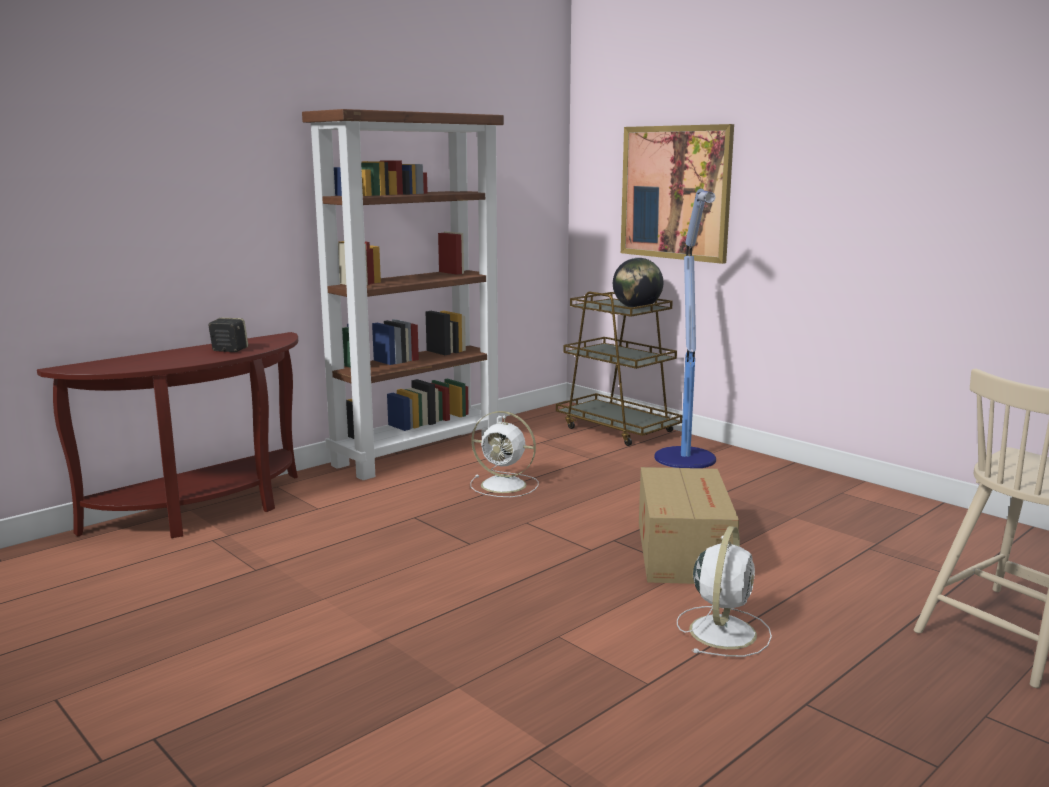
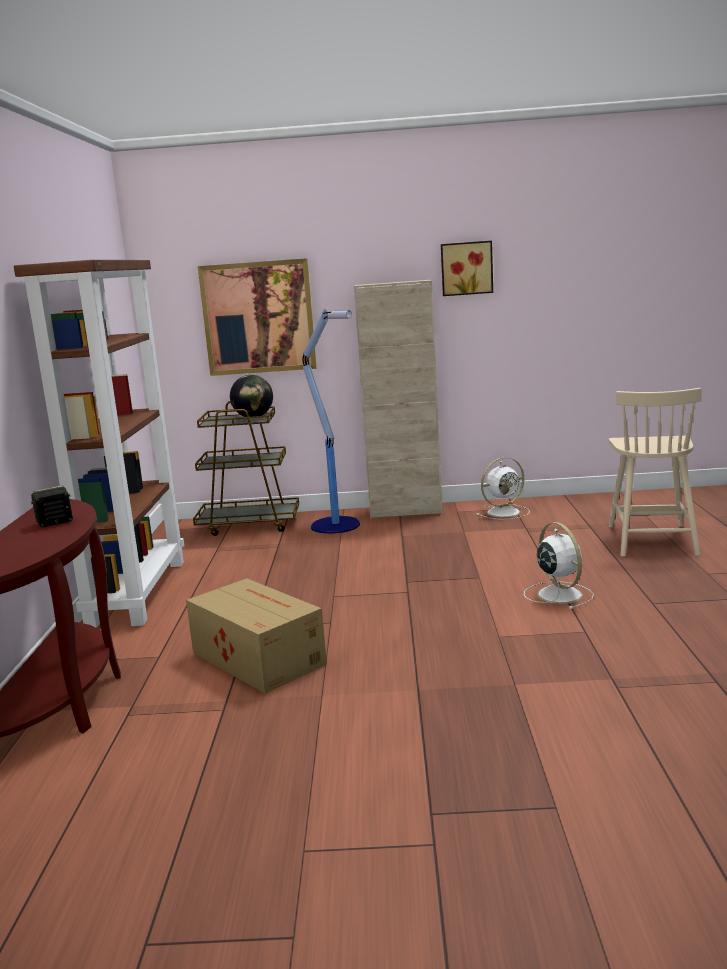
camera: 45 degrees left, 0 degrees up
white fan [470,411,539,497] -> white fan moved to [477,457,530,520]
cardboard box [639,467,739,584] -> cardboard box moved to [186,578,327,694]
none -> beige cabinet [354,280,443,519]
none -> picture [441,241,493,296]

